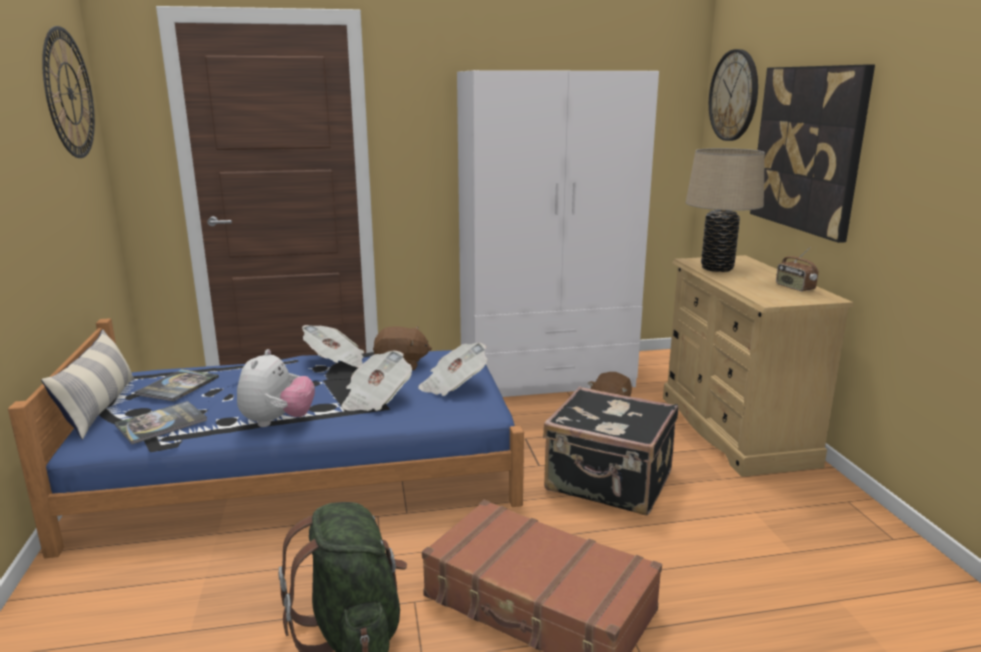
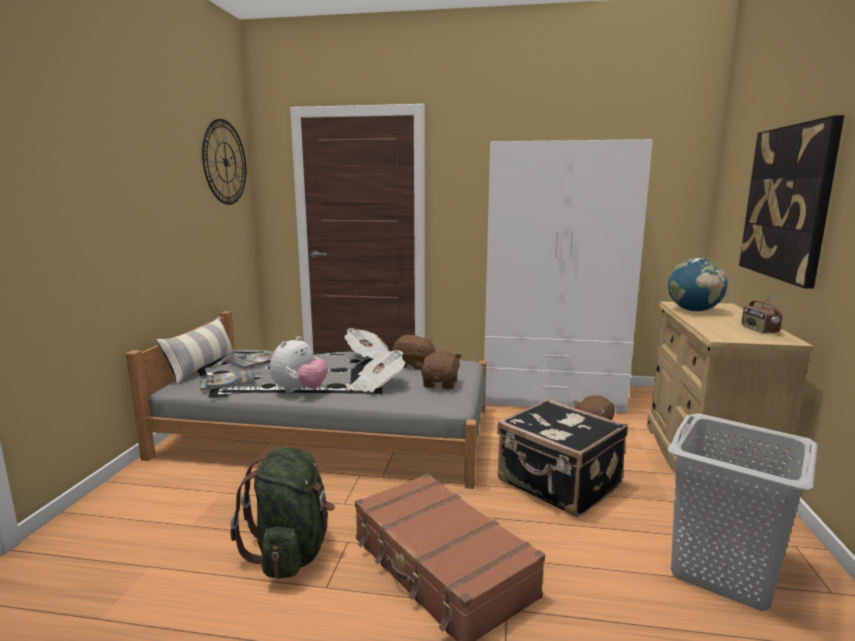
camera: 20 degrees right, 5 degrees down
blue bed [8,318,524,558] -> grey bed [126,311,486,489]
newspaper [418,343,487,396] -> brown plush toy [421,350,462,389]
beige table lamp [686,148,765,272] -> globe [668,258,727,311]
wall clock [709,49,758,141] -> none
none -> grey laundry basket [667,413,818,611]

